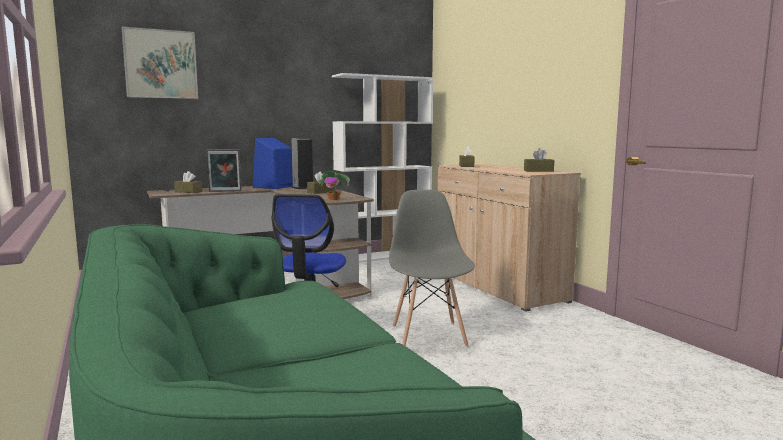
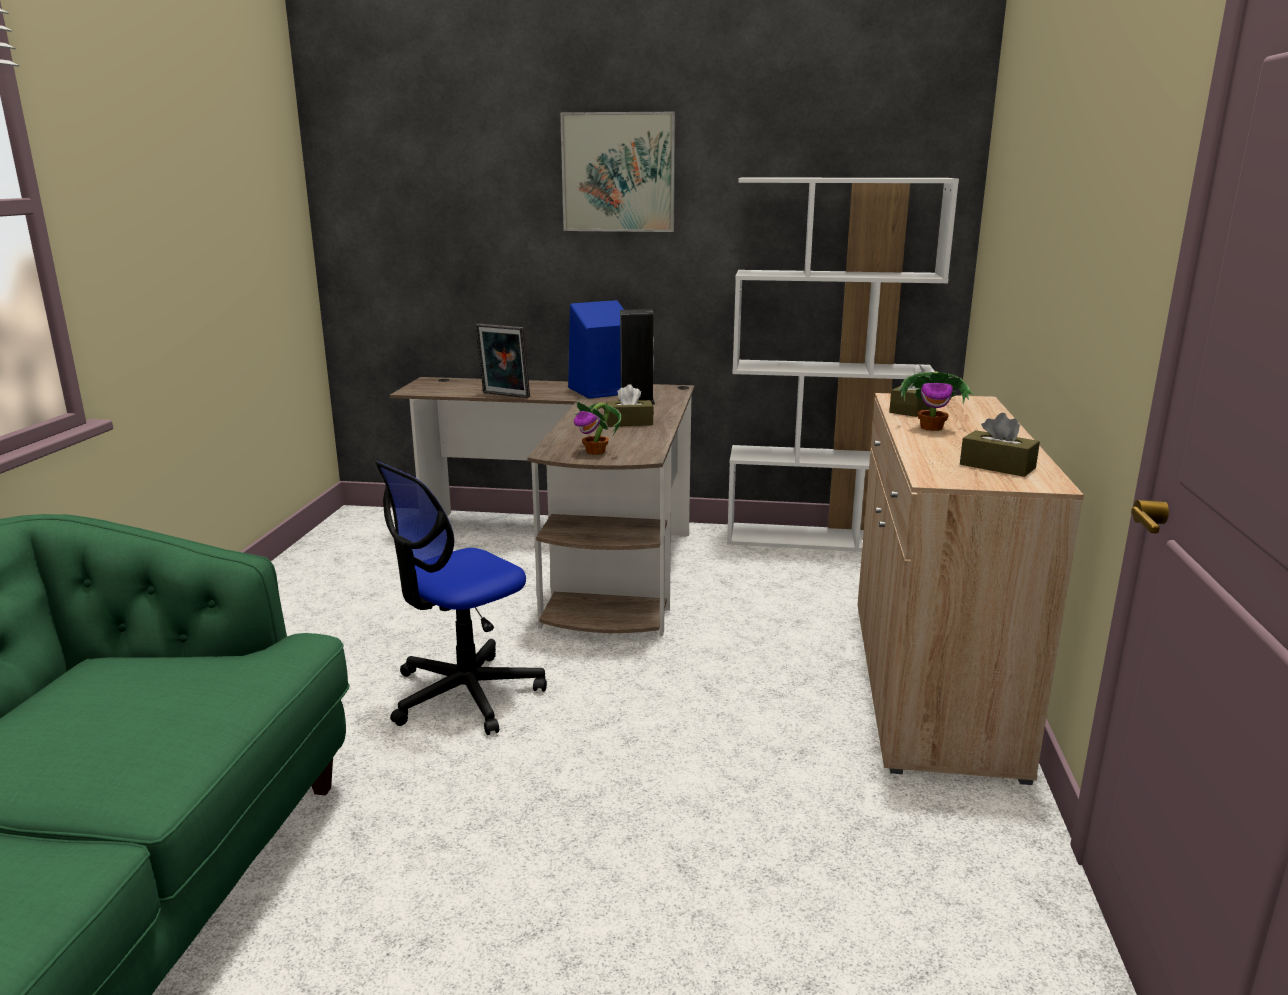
camera: 35 degrees right, 10 degrees up
picture [122,27,198,99] -> picture moved to [560,112,675,232]
brown tissue box [174,171,202,193] -> none
grey chair [389,190,475,347] -> none
none -> potted plant [899,371,973,431]

